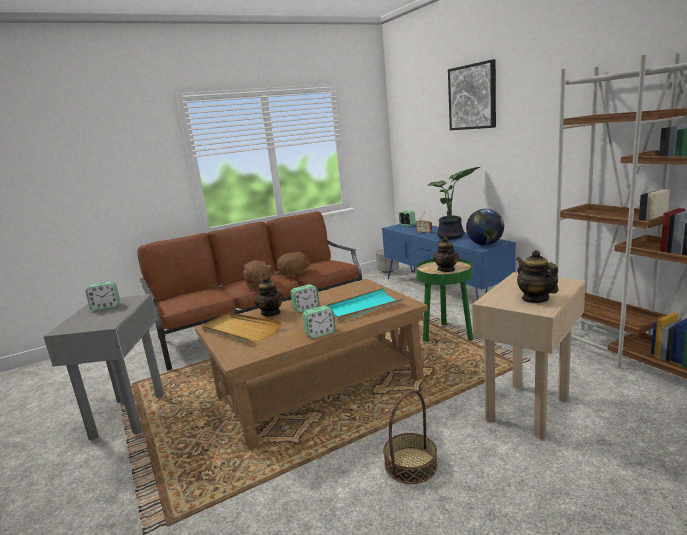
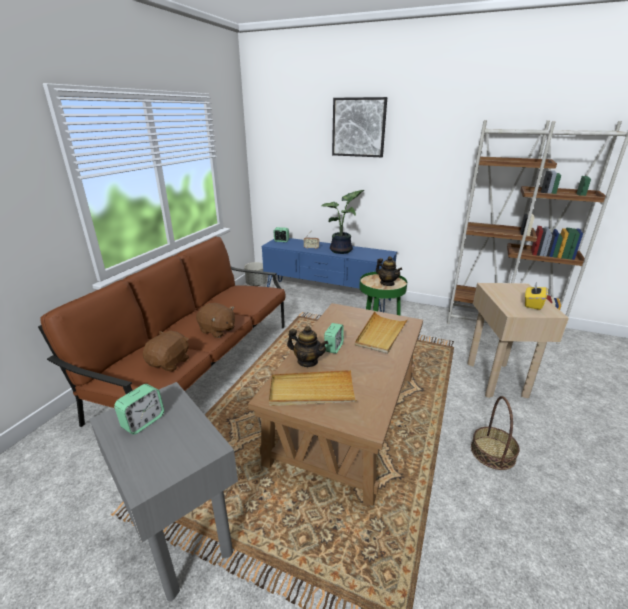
camera: 40 degrees left, 10 degrees up
brown plush toy [277,252,310,279] -> brown plush toy moved to [143,331,189,371]
alarm clock [303,306,336,338] -> none
turquoise tray [324,288,404,322] -> beige tray [355,311,409,354]
globe [466,209,504,246] -> none
teapot [516,250,558,303] -> yellow tissue box [525,282,548,310]

